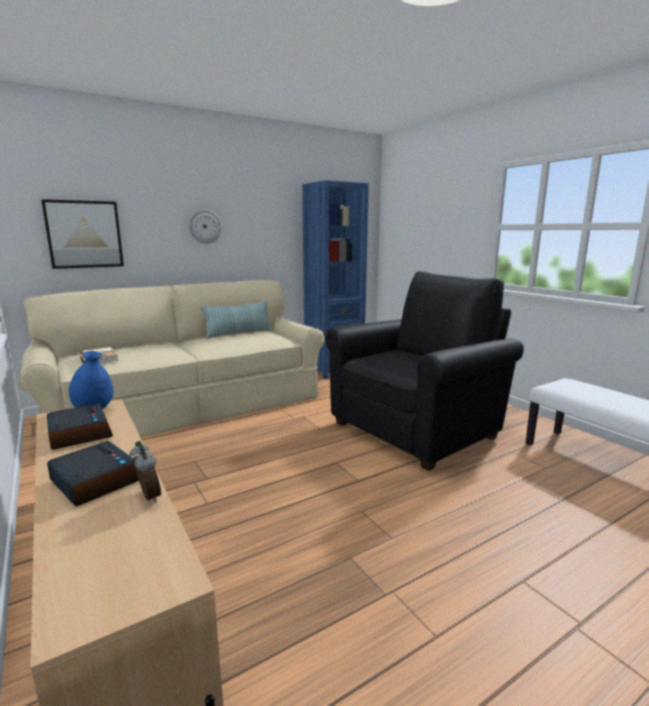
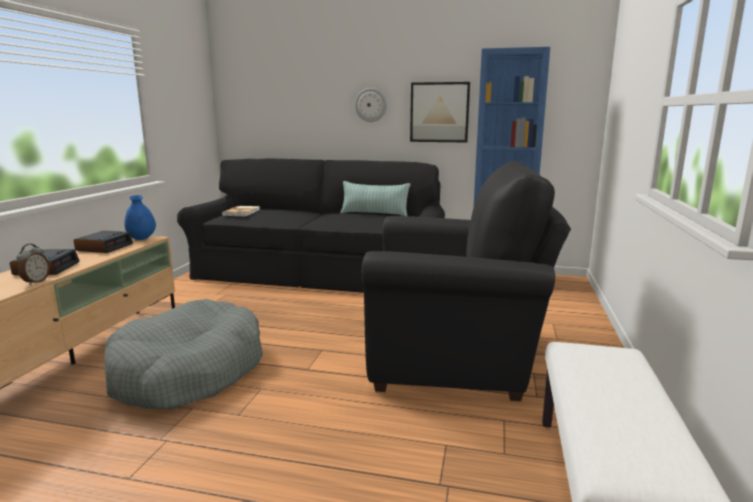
camera: 45 degrees right, 0 degrees up
beige sofa [19,280,325,437] -> black sofa [177,158,445,293]
picture [41,199,124,269] -> picture moved to [410,82,470,143]
none -> grey dog bed [104,299,263,409]

